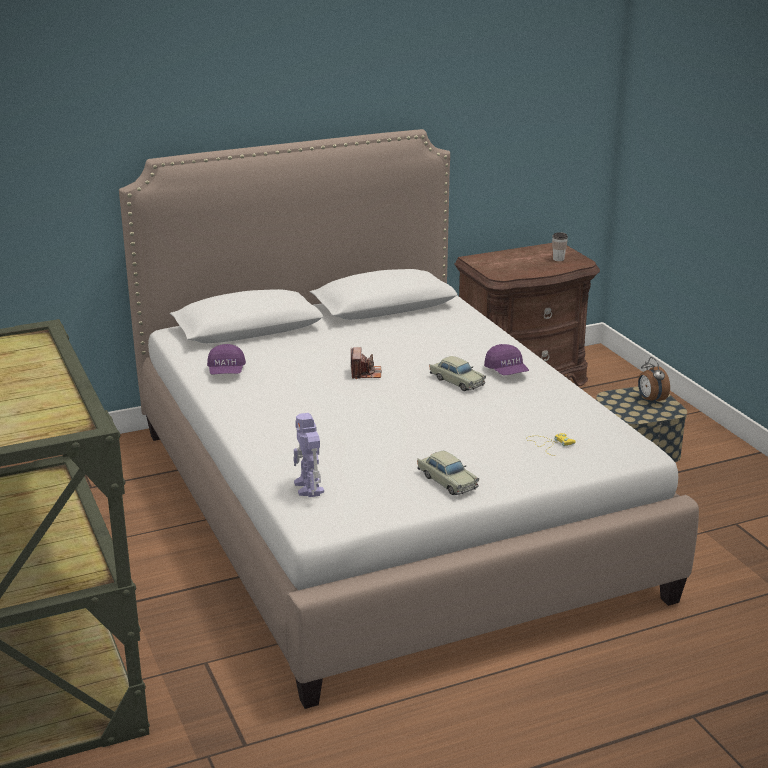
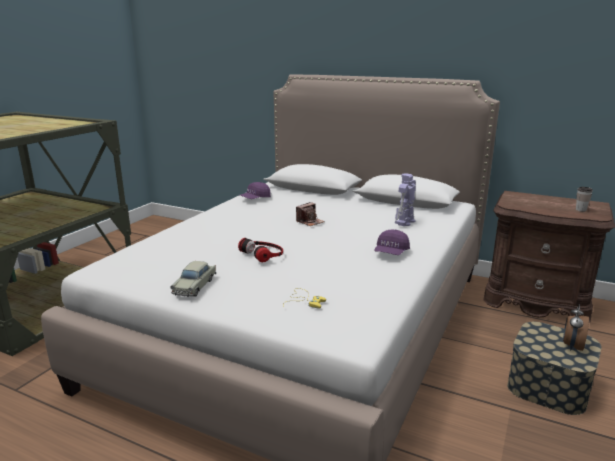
camera: 50 degrees right, 5 degrees down
toy robot [294,413,324,497] -> toy robot moved to [395,173,416,226]
beige toy car [430,356,486,391] -> none
none -> headphones [238,238,283,262]

